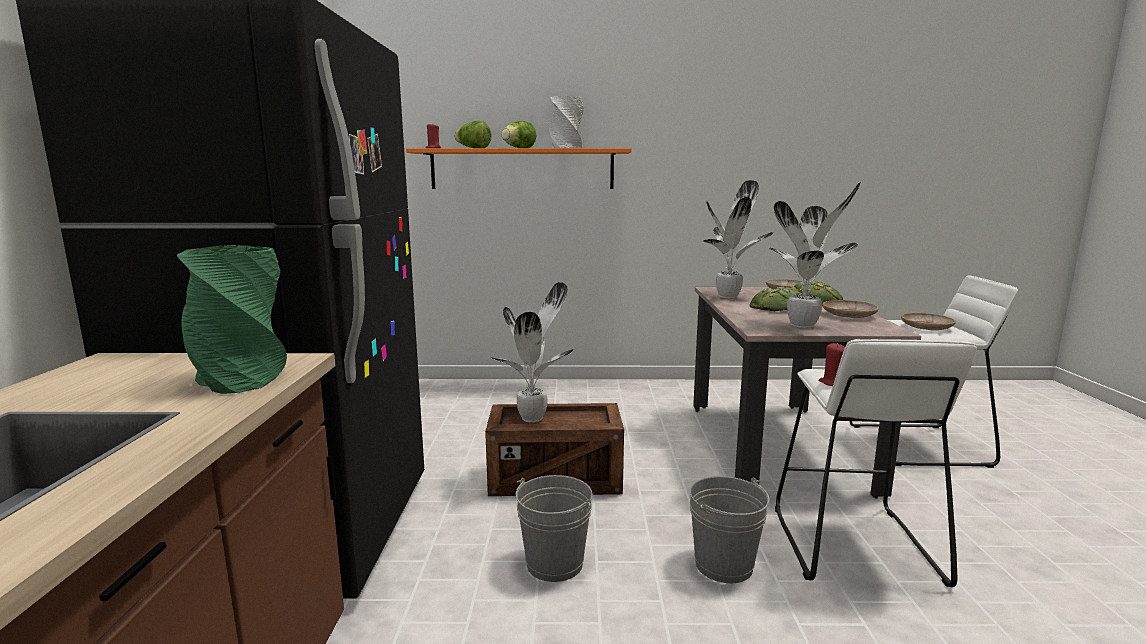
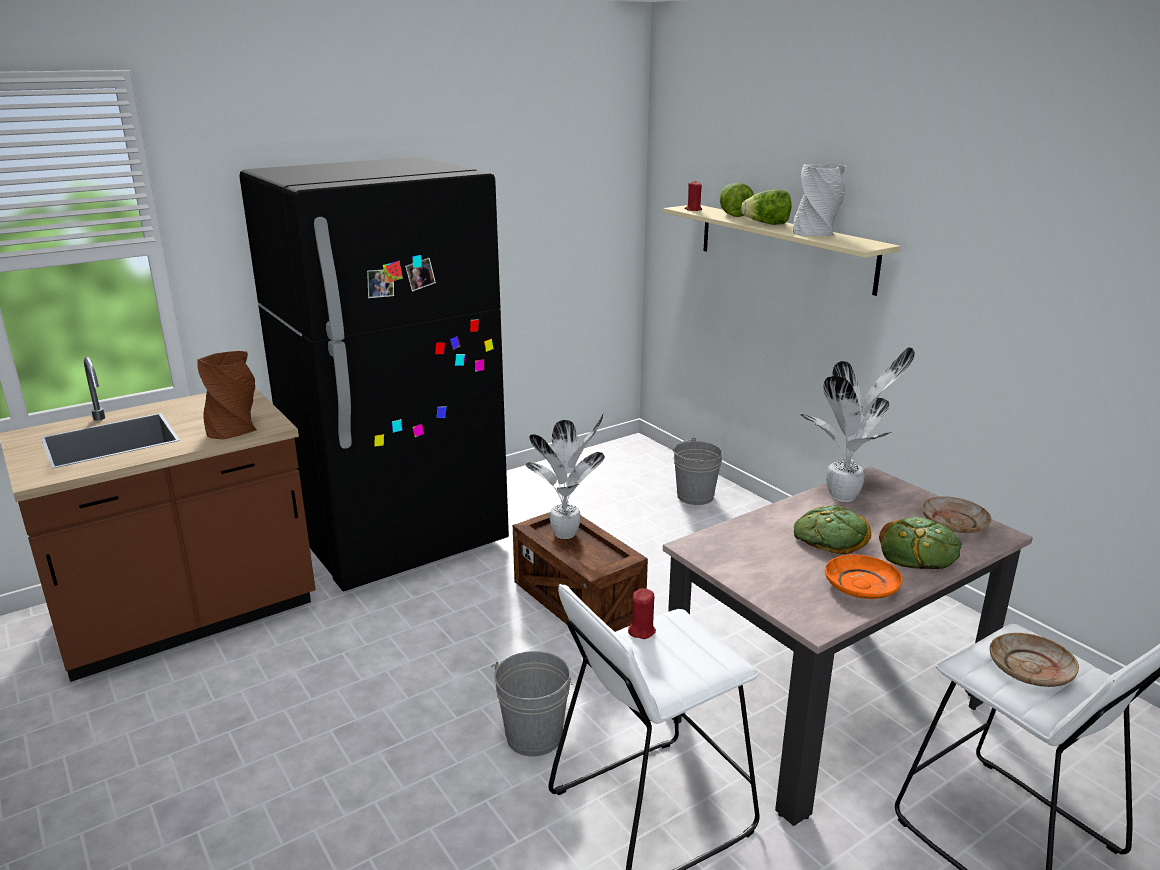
camera: 55 degrees right, 10 degrees up
green vase [176,245,287,394] -> brown vase [197,351,257,439]
orange shelf [406,148,632,189] -> beige shelf [663,205,901,296]
grey bucket [516,475,593,582] -> grey bucket moved to [673,437,723,505]
potted plant [769,182,860,328] -> none
beige plate [823,300,879,318] -> orange plate [825,554,903,599]

